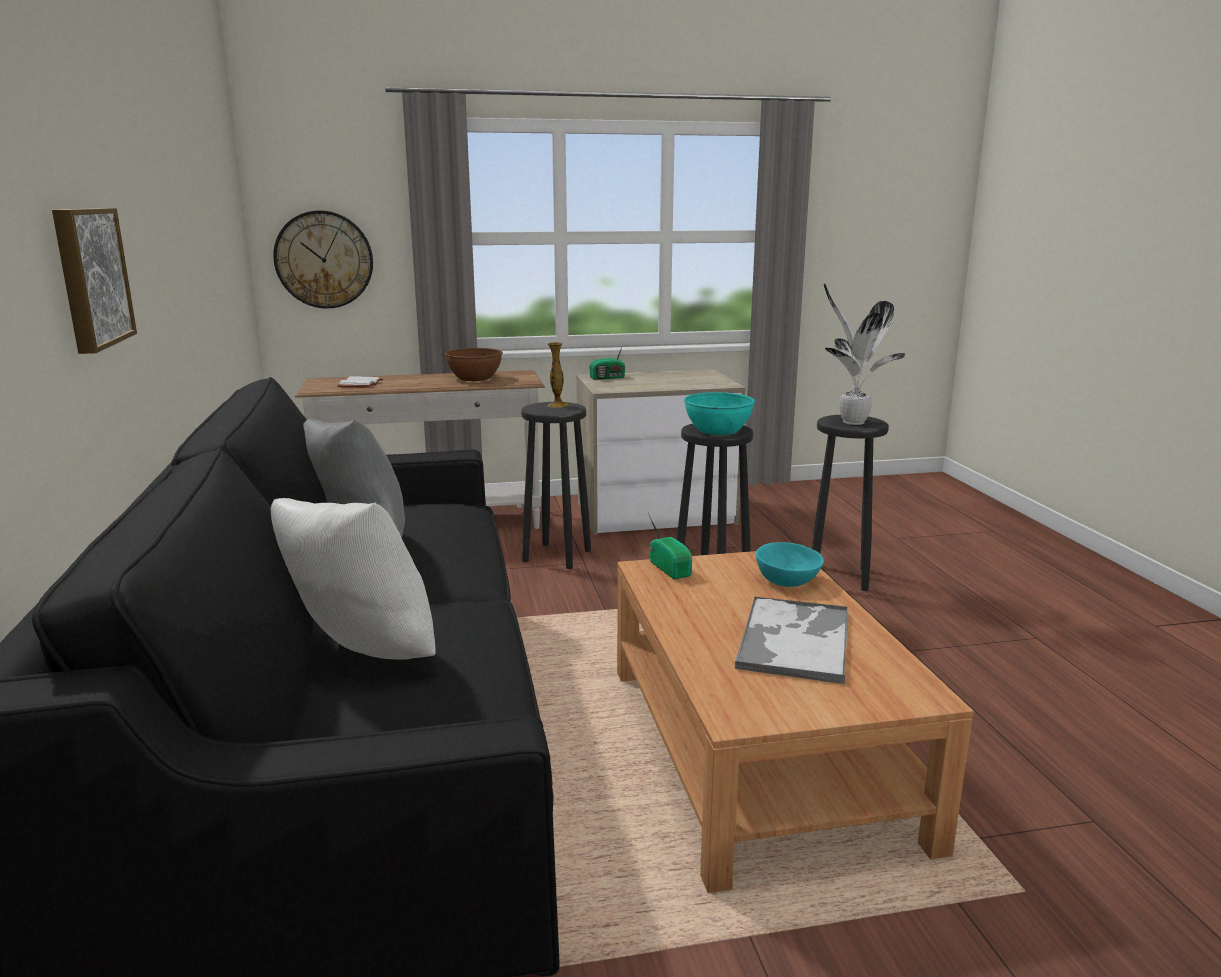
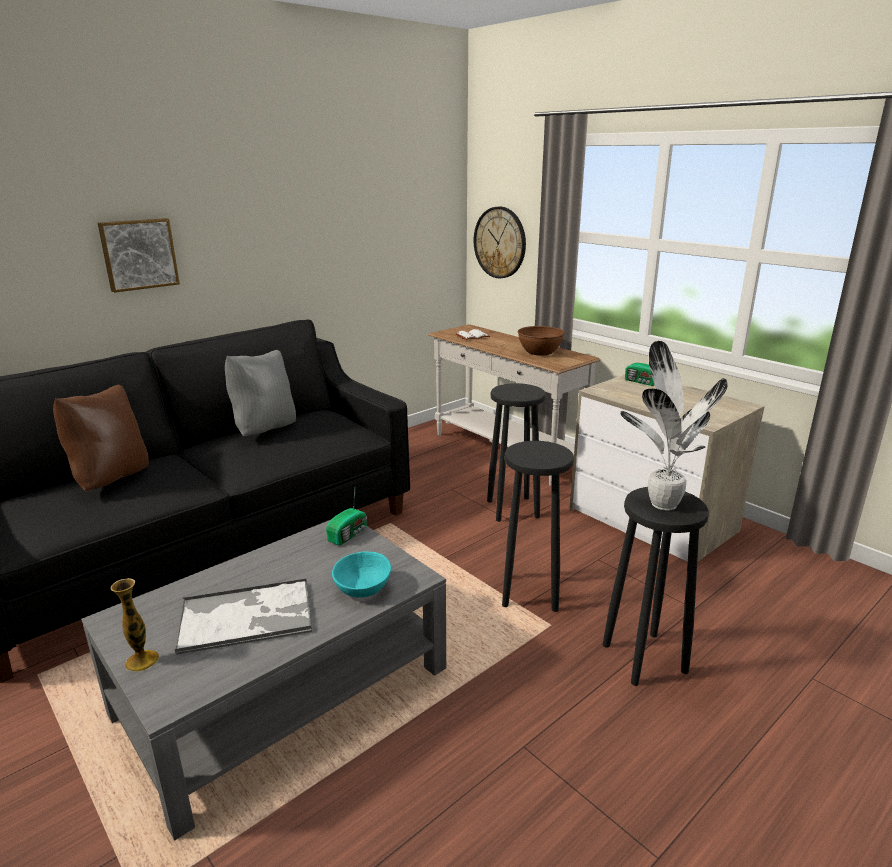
camera: 60 degrees right, 5 degrees up
white pillow [271,498,436,660] -> brown pillow [53,385,149,491]
vase [547,342,569,408] -> vase moved to [110,578,159,672]
brown coffee table [617,551,974,893] -> grey coffee table [81,520,446,841]
turquoise bowl [684,392,755,435] -> none

